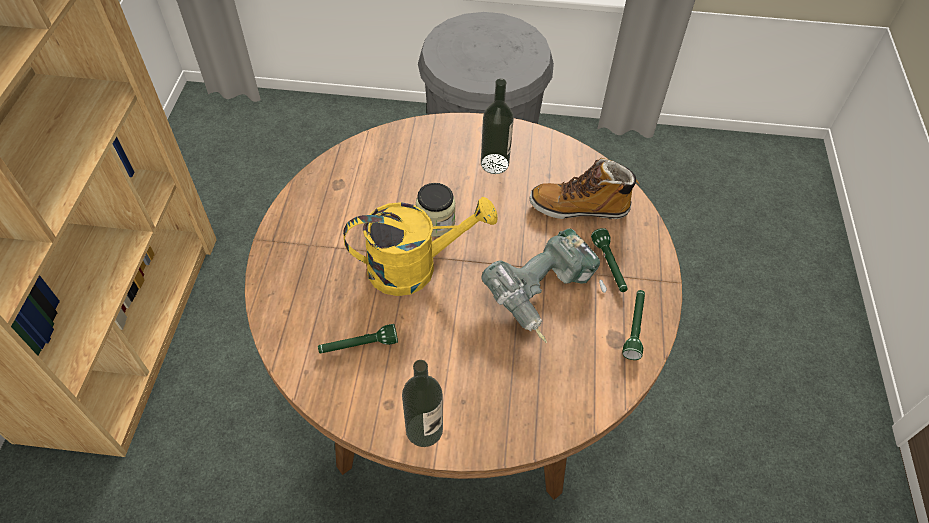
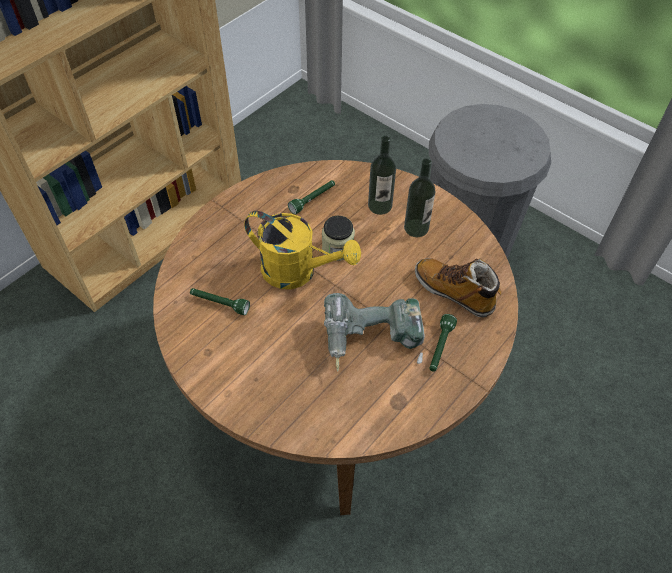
camera: 35 degrees right, 0 degrees up
bottle [402,360,443,447] -> bottle moved to [368,136,396,215]
green flashlight [622,290,645,360] -> green flashlight moved to [288,180,335,215]

